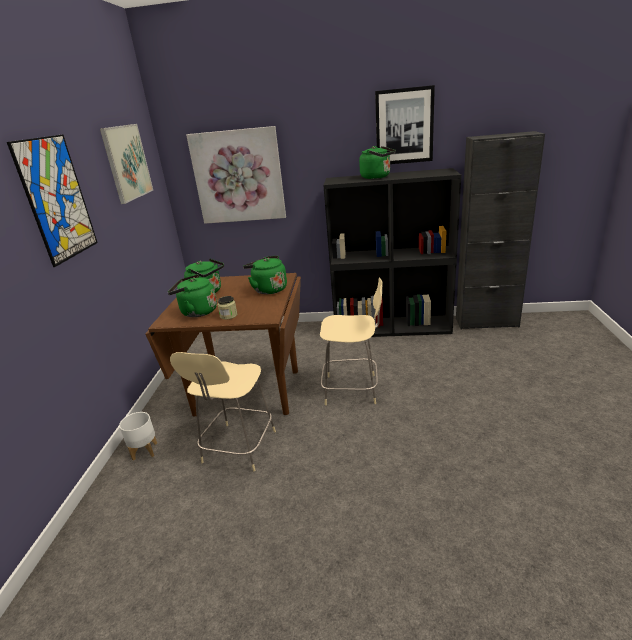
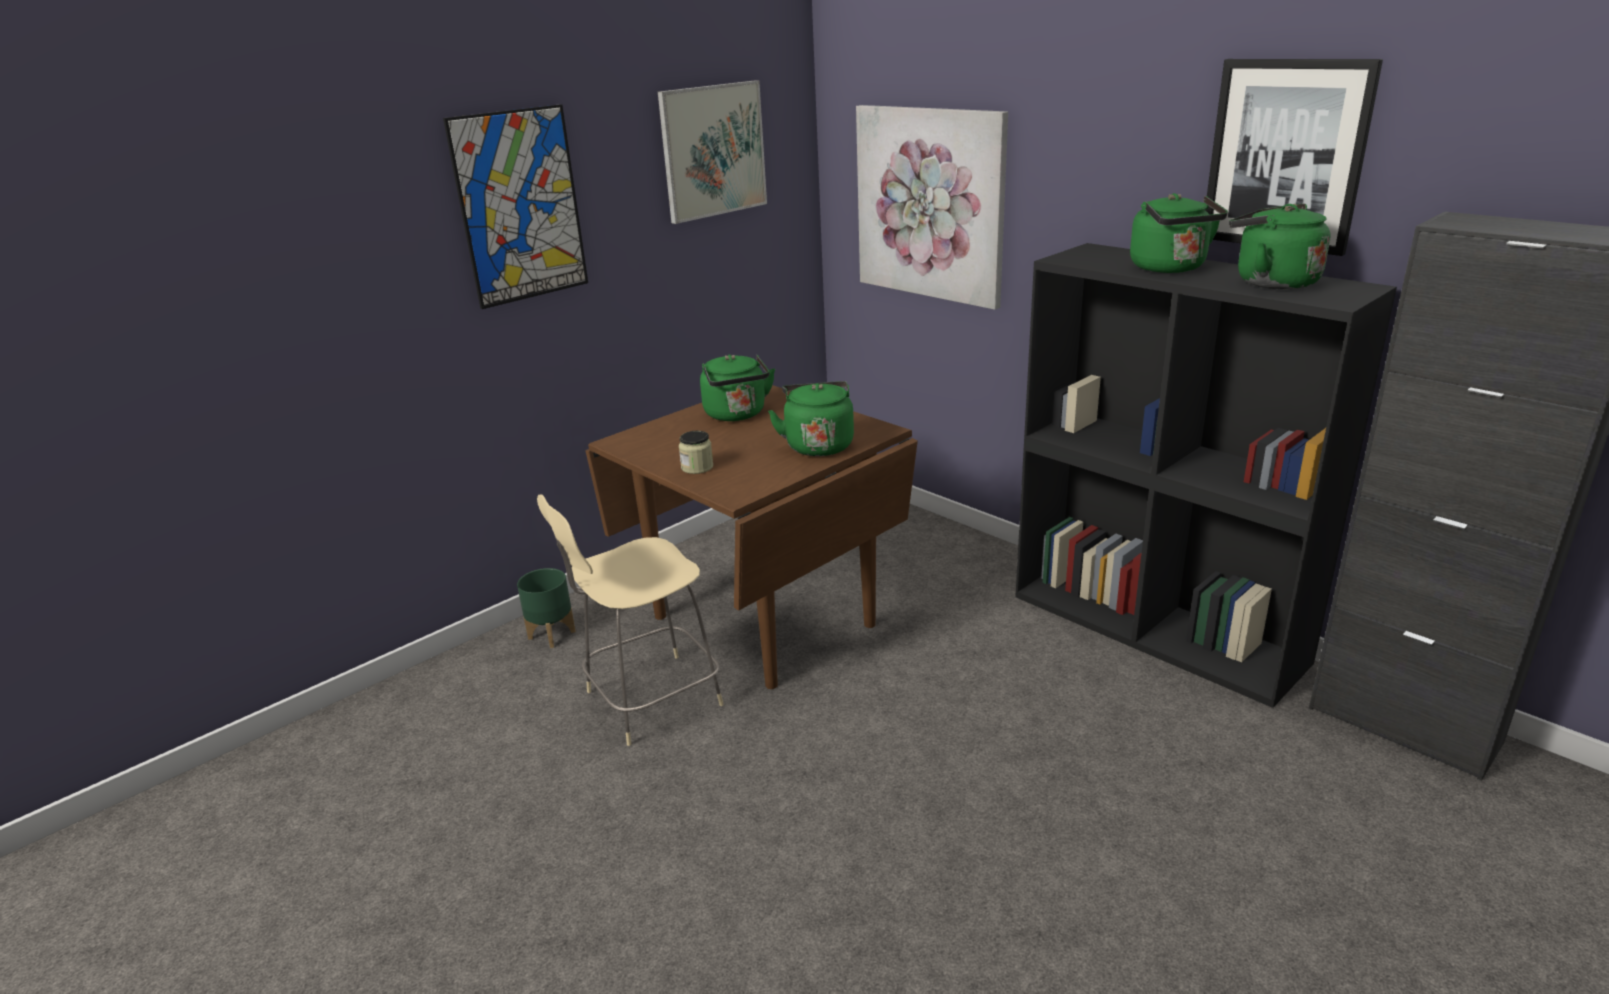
camera: 40 degrees right, 0 degrees up
white planter [119,412,157,461] -> green planter [517,568,576,648]
green kettle [168,274,217,317] -> green kettle moved to [1229,203,1331,289]
beige stool [320,277,382,405] -> none

